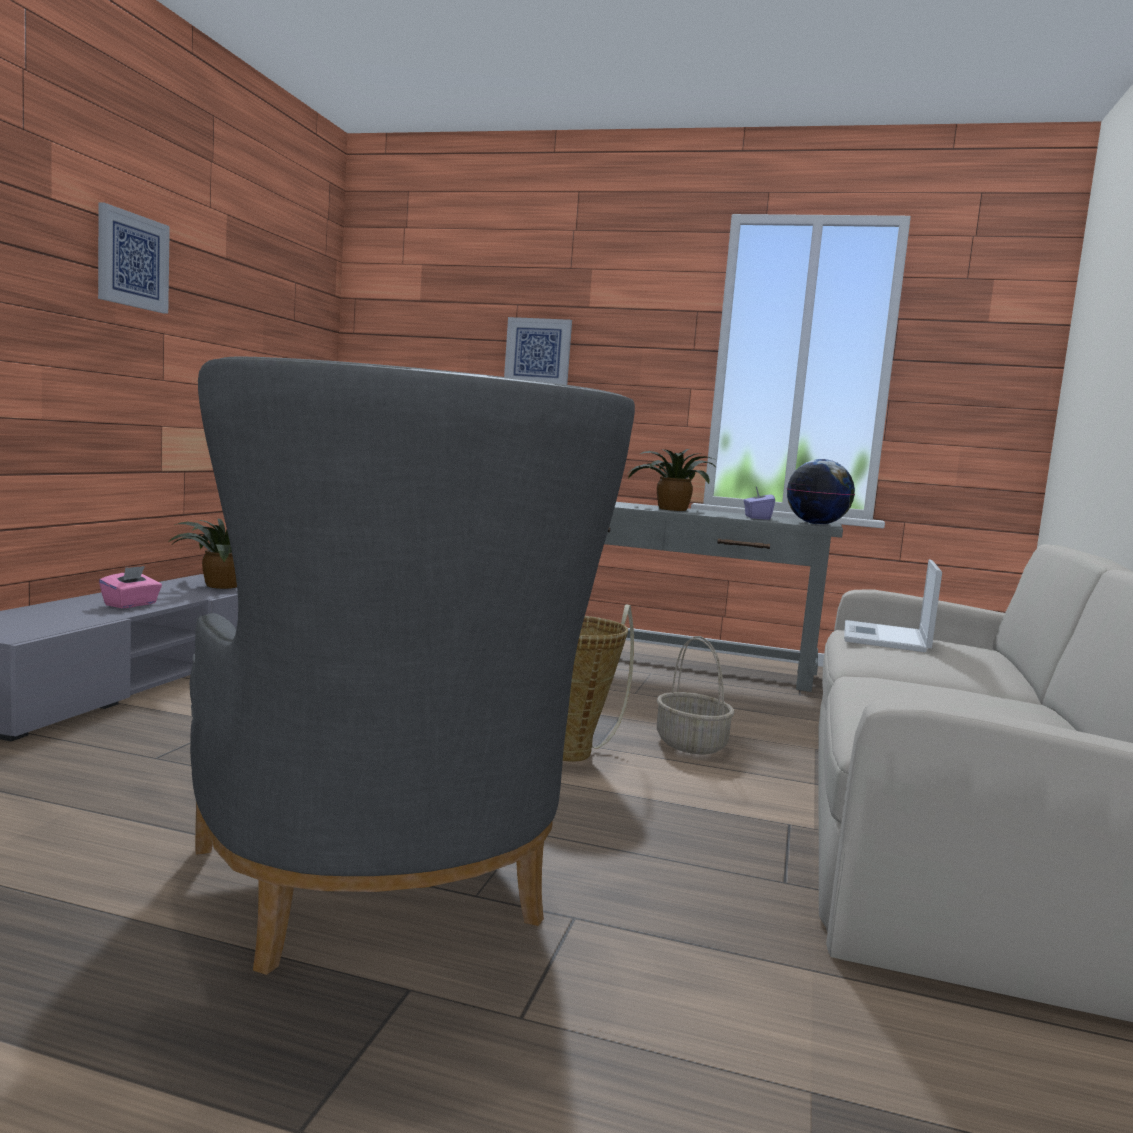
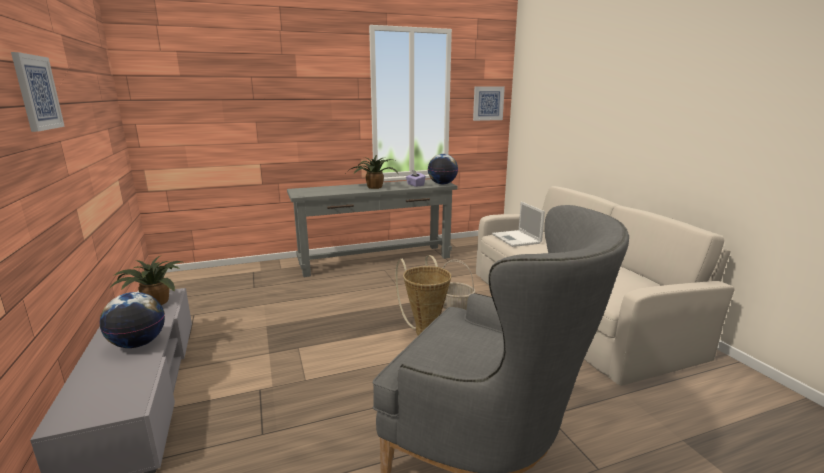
camera: 35 degrees left, 10 degrees up
pink tissue box [99,566,162,608] -> globe [99,292,165,348]
picture [504,317,572,385] -> picture moved to [473,86,505,121]

